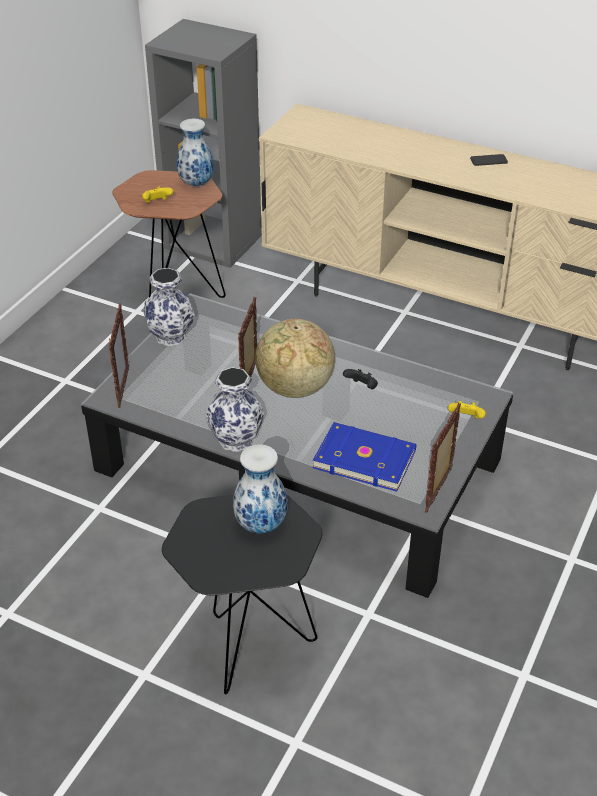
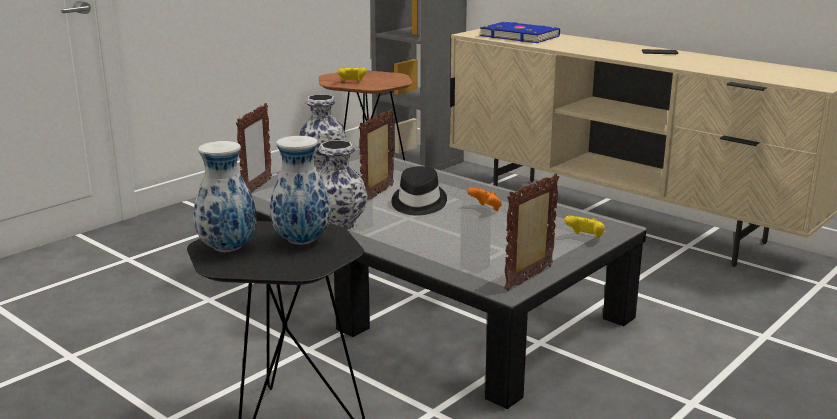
camera: 15 degrees right, 20 degrees down
vase [176,119,214,187] -> vase moved to [193,141,257,252]
globe [255,318,335,398] -> black hat [391,166,447,216]
blue book [313,422,416,492] -> blue book moved to [480,21,560,43]
black game controller [343,369,378,389] -> orange game controller [467,187,502,211]

